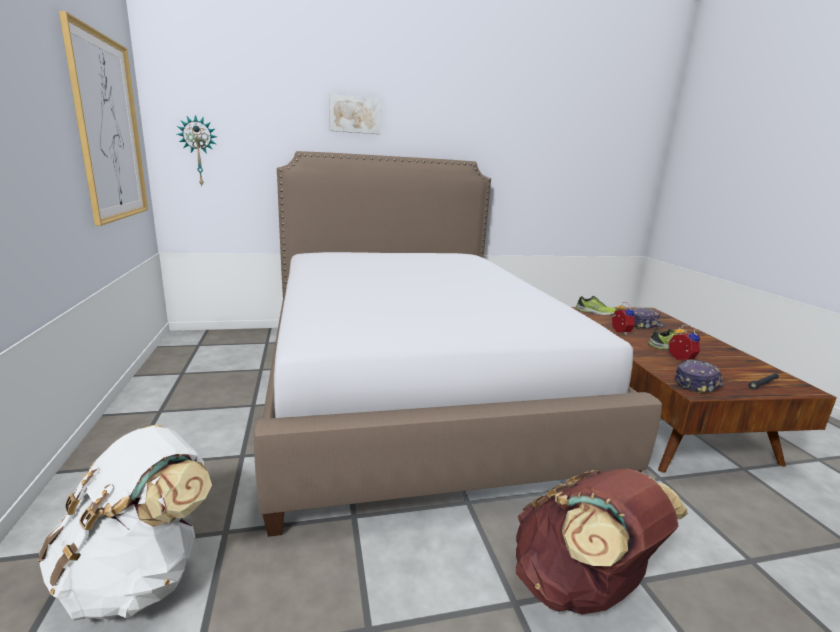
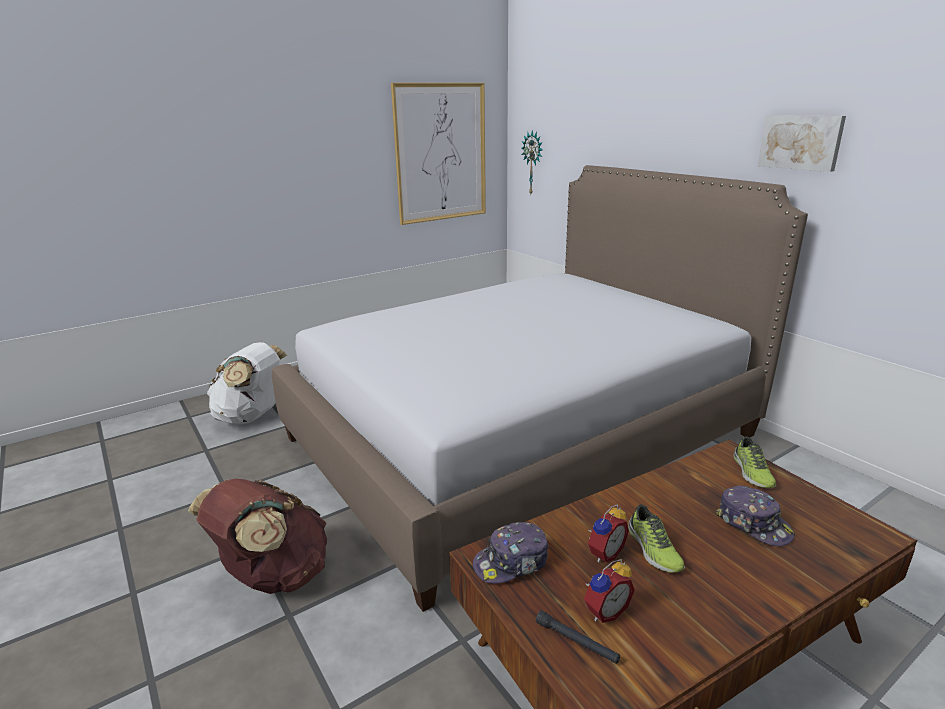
camera: 70 degrees right, 5 degrees up
picture [330,94,380,134] -> picture moved to [758,115,846,172]
alarm clock [612,302,635,335] -> alarm clock moved to [584,559,635,623]
cap [675,360,724,394] -> cap turned 120 degrees clockwise [473,522,548,584]

